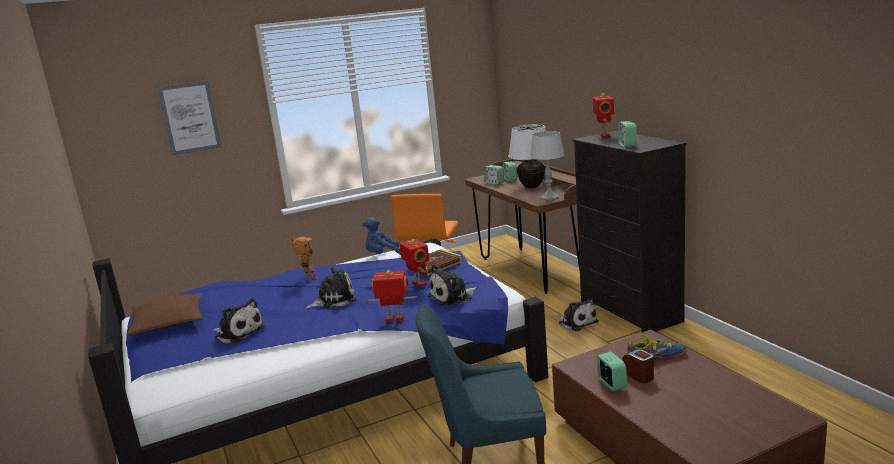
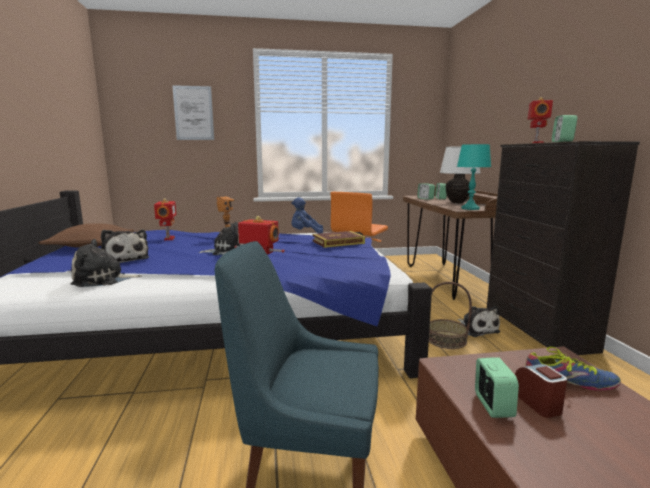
camera: 15 degrees right, 5 degrees down
toy robot [399,239,429,287] -> toy robot moved to [154,198,177,240]
plush toy [428,264,477,306] -> plush toy moved to [71,239,142,287]
grey table lamp [530,131,565,201] -> turquoise table lamp [457,144,491,210]
none -> basket [429,282,472,349]

